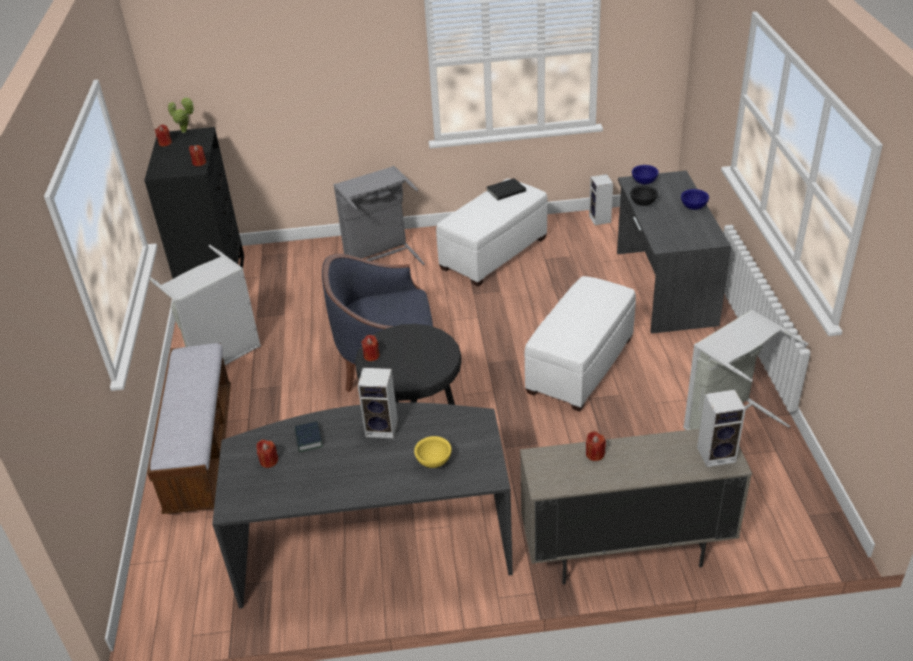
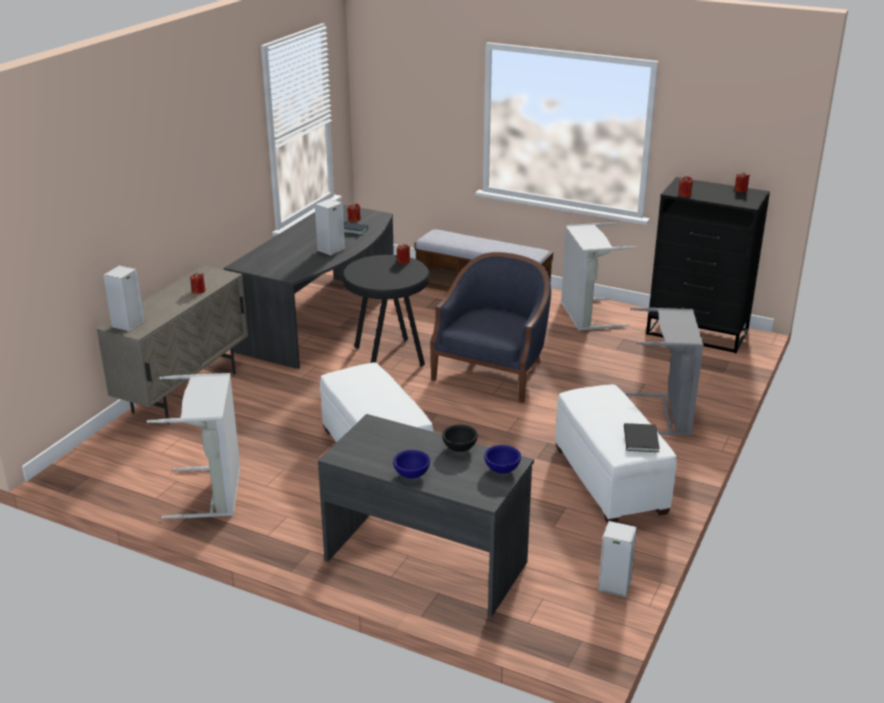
camera: 120 degrees right, 10 degrees down
potted plant [168,96,194,133] -> none
yellow bowl [414,436,452,468] -> none

